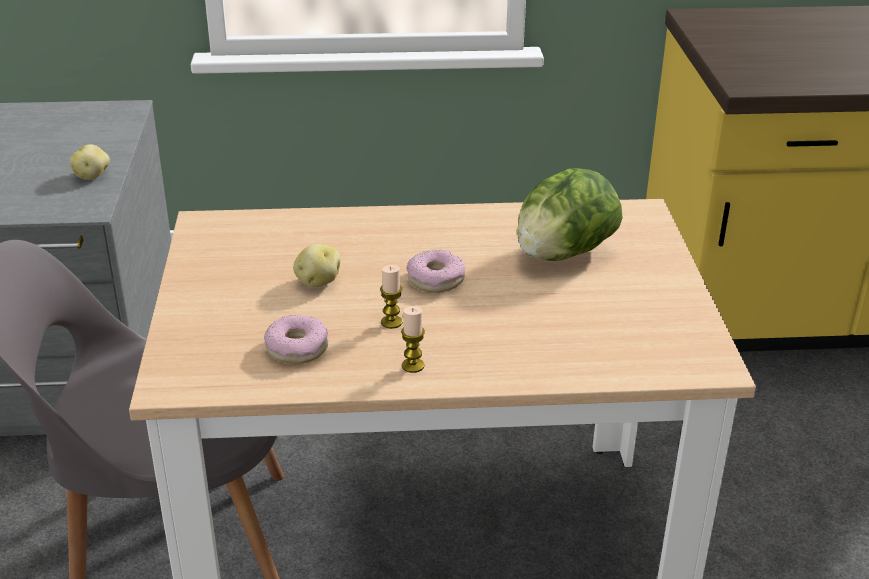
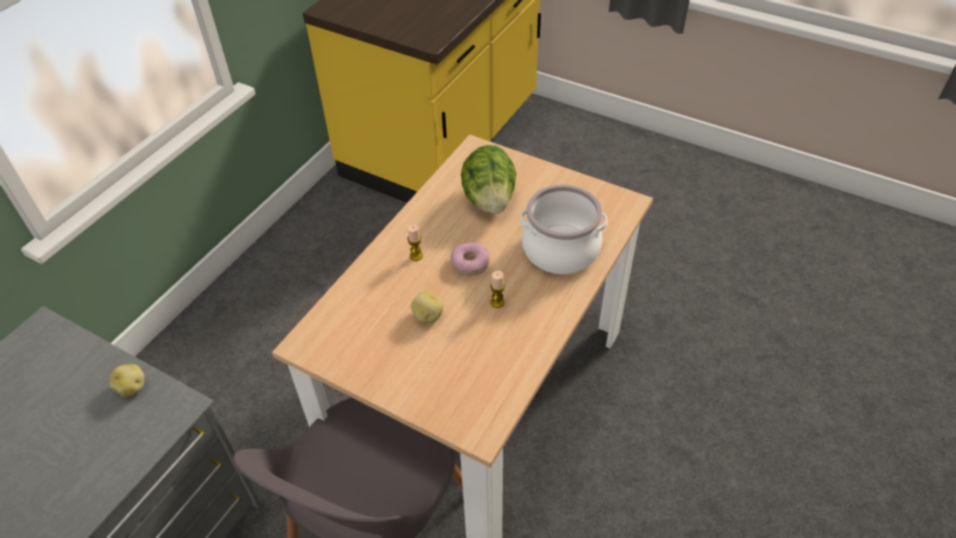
camera: 55 degrees left, 15 degrees up
donut [264,315,328,364] -> none
candle [401,306,425,373] -> candle moved to [407,224,423,261]
none -> cooking pot [520,184,607,274]

